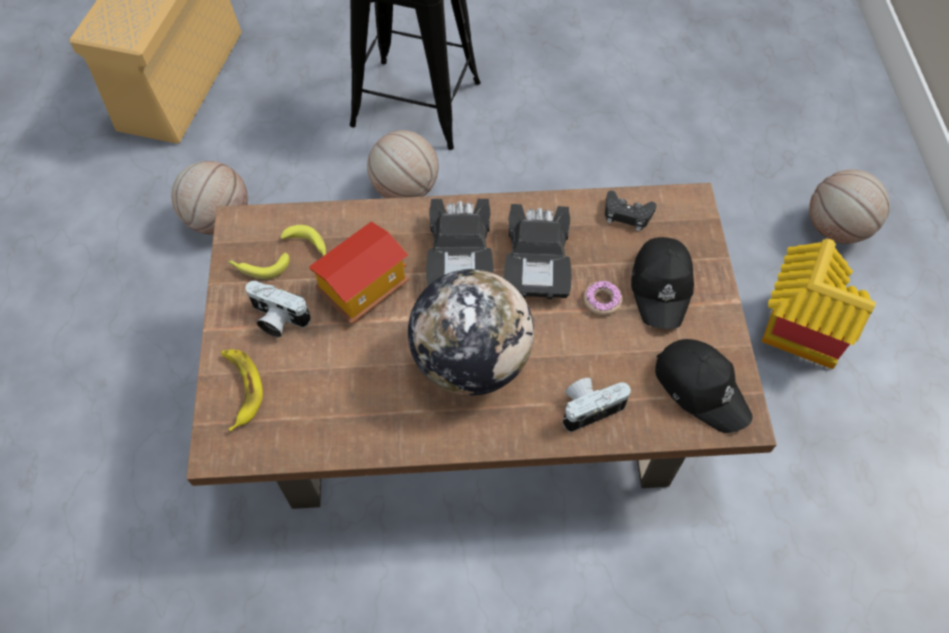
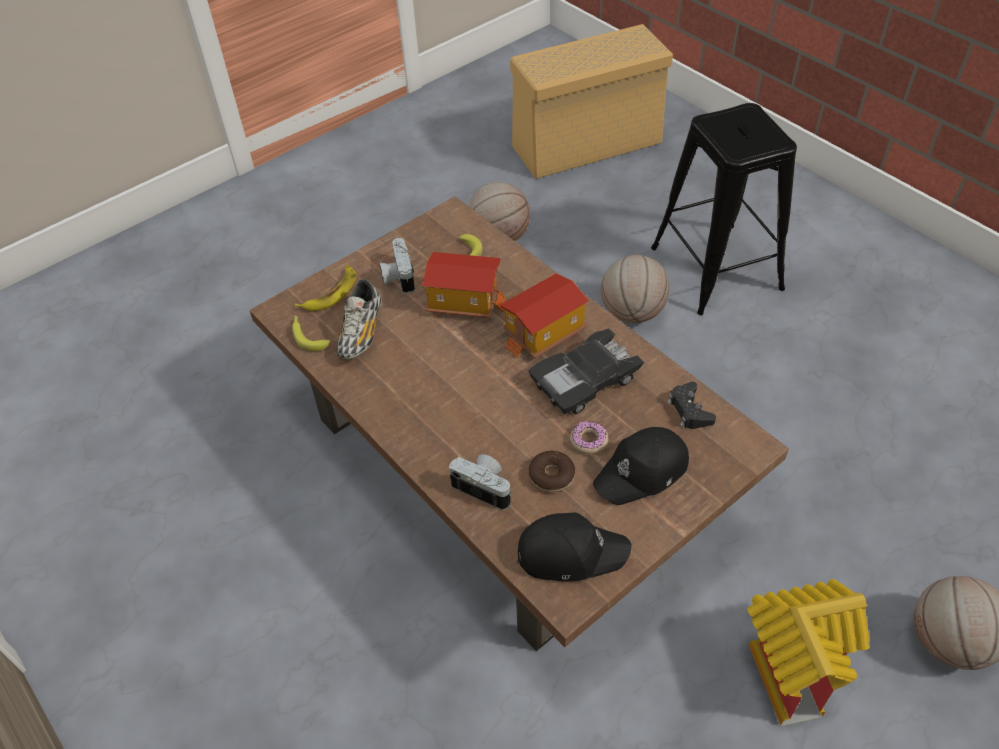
camera: 55 degrees right, 10 degrees down
banana [228,252,290,279] -> banana moved to [292,315,330,351]
globe [408,269,534,396] -> none
black toy car [426,199,493,286] -> toy house [500,273,589,358]
black cap [655,339,753,433] -> black cap turned 105 degrees counterclockwise [517,513,632,581]
none -> shoe [336,279,382,360]
none -> donut [529,451,575,492]

